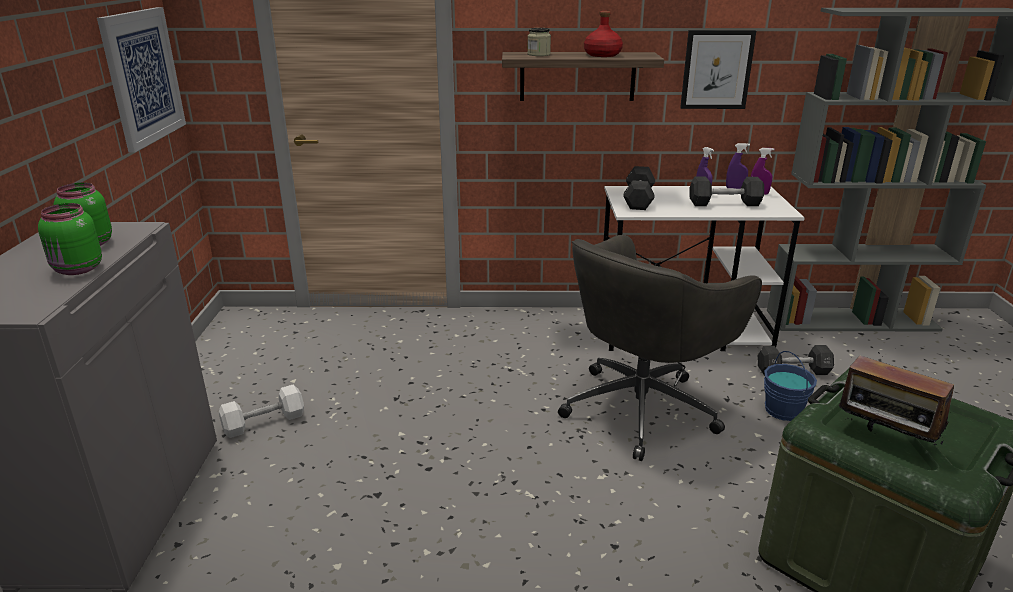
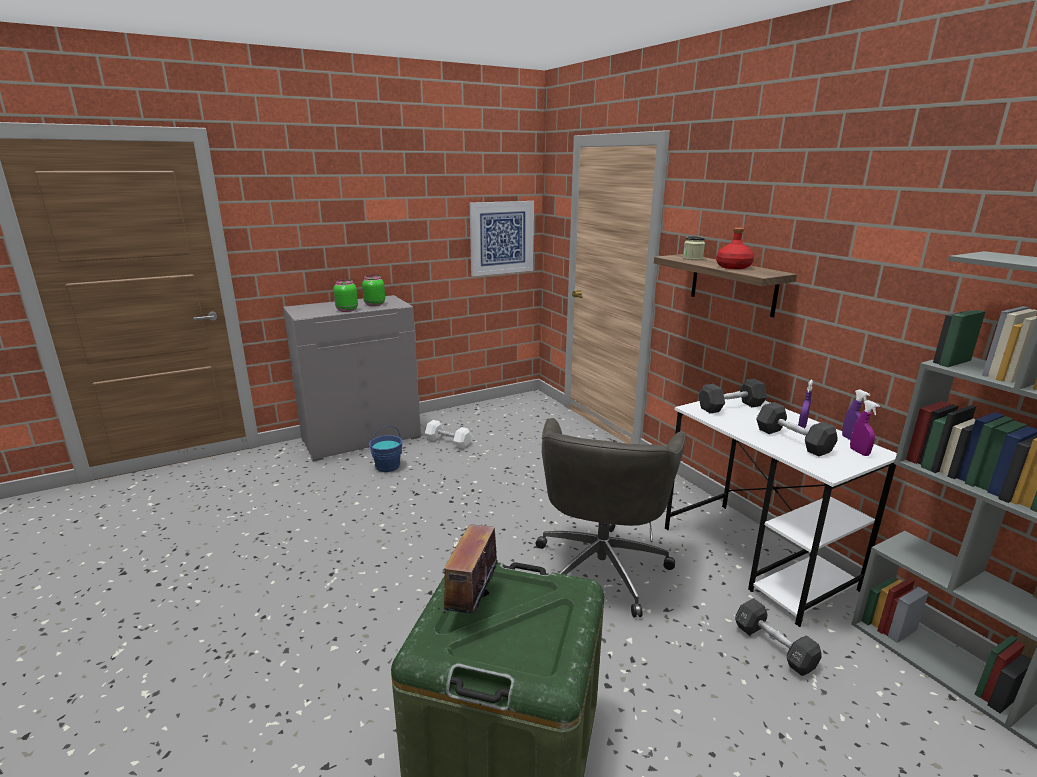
camera: 60 degrees right, 5 degrees down
grey office chair [558,235,762,461] -> grey office chair turned 90 degrees counterclockwise [535,418,686,617]
picture [680,30,756,109] -> none
blue bucket [764,351,817,421] -> blue bucket moved to [369,426,402,472]

